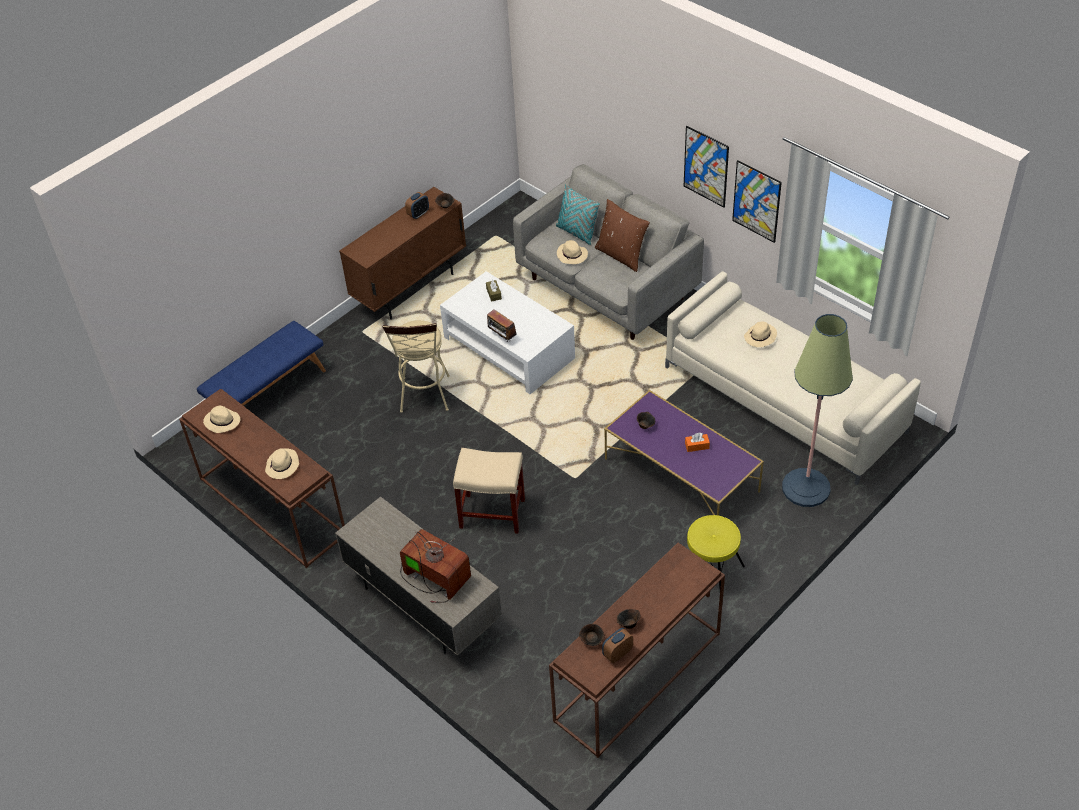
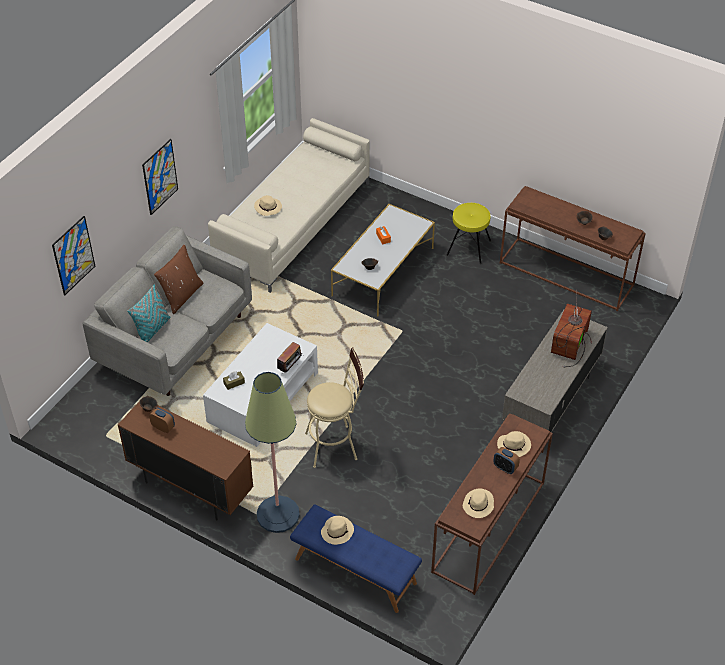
camera: 105 degrees left, 0 degrees up
beige stool [453,448,525,534] -> none
beige hat [557,240,588,264] -> beige hat moved to [321,516,354,545]
alarm clock [602,628,633,663] -> alarm clock moved to [493,447,520,474]
purple coffee table [604,390,764,516] -> white coffee table [331,204,435,316]
picture [732,160,782,243] -> picture moved to [52,216,95,295]
floor lamp [782,314,853,507] -> floor lamp moved to [245,372,300,533]

